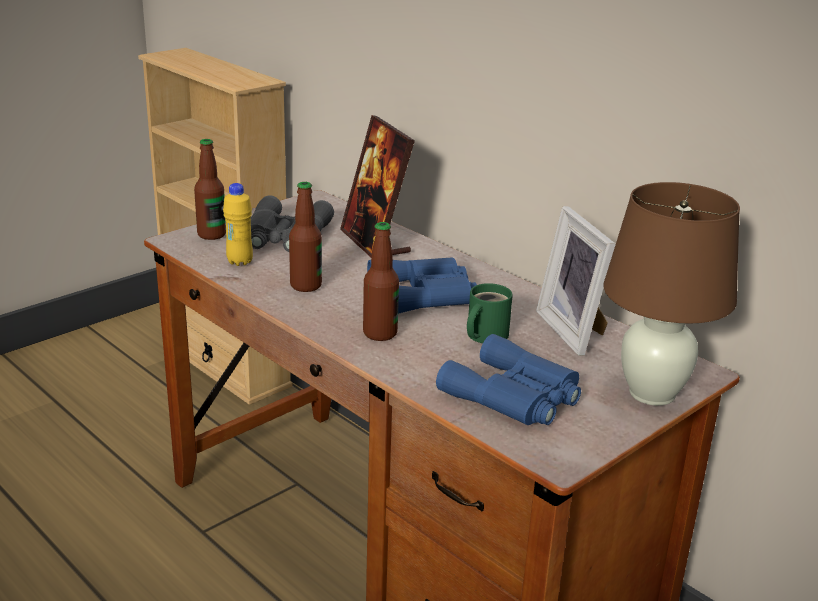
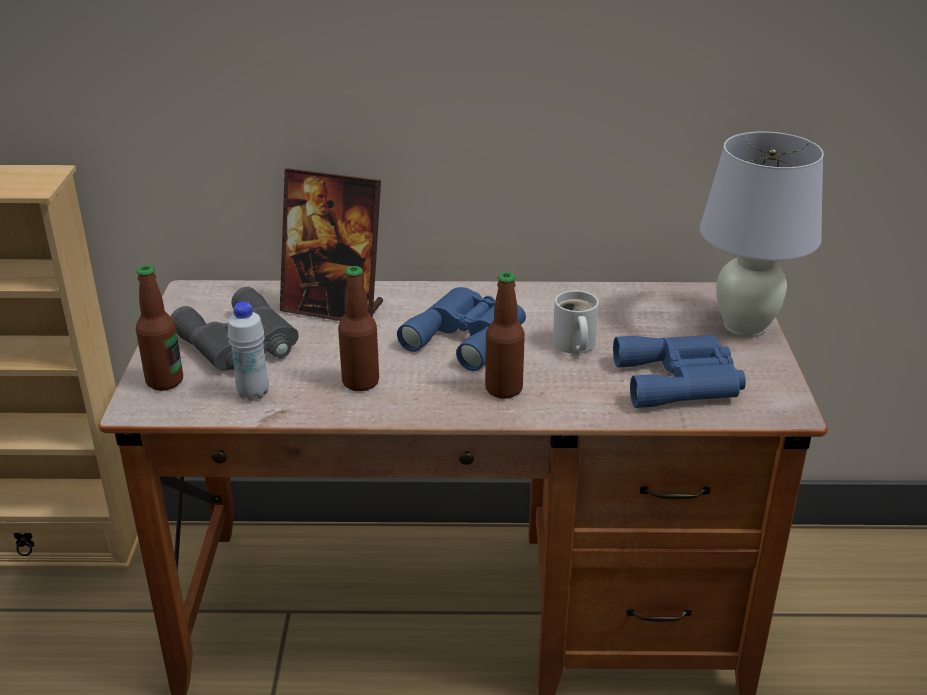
camera: 45 degrees left, 5 degrees up
yellow bottle [223,183,253,266] -> white bottle [228,302,269,400]
green mug [467,283,513,343] -> white mug [553,290,599,354]
picture frame [536,206,616,356] -> none
brown table lamp [604,182,740,406] -> white table lamp [700,132,824,337]

